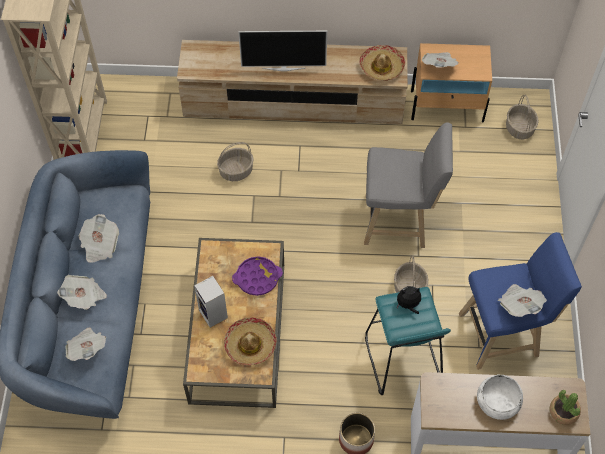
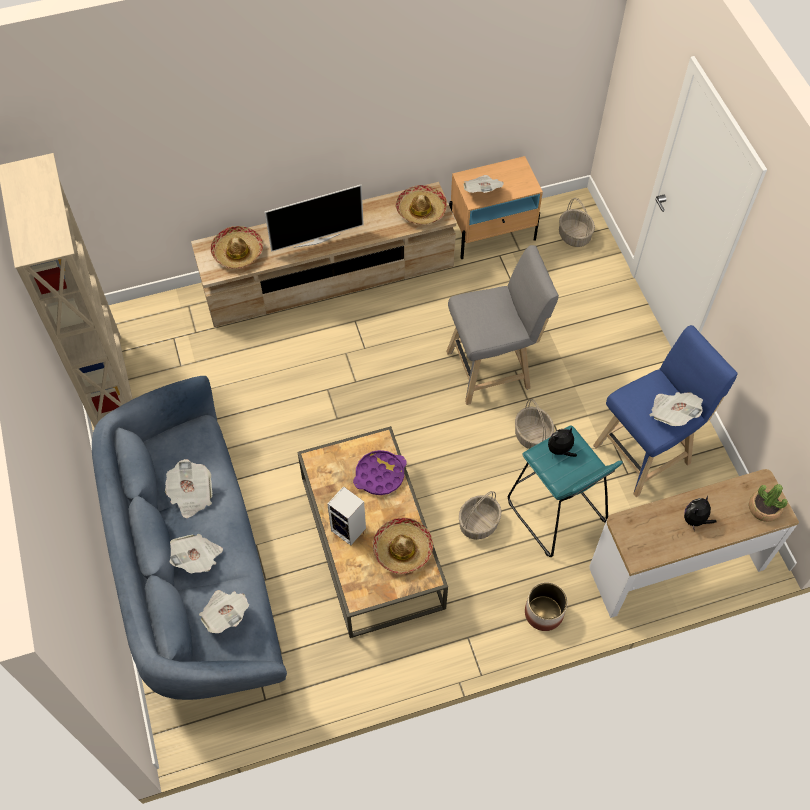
camera: 20 degrees left, 0 degrees up
basket [217,142,254,181] -> basket moved to [459,491,501,540]
white bowl [477,375,523,420] -> plush toy [684,496,717,531]
none -> hat [211,226,263,269]

